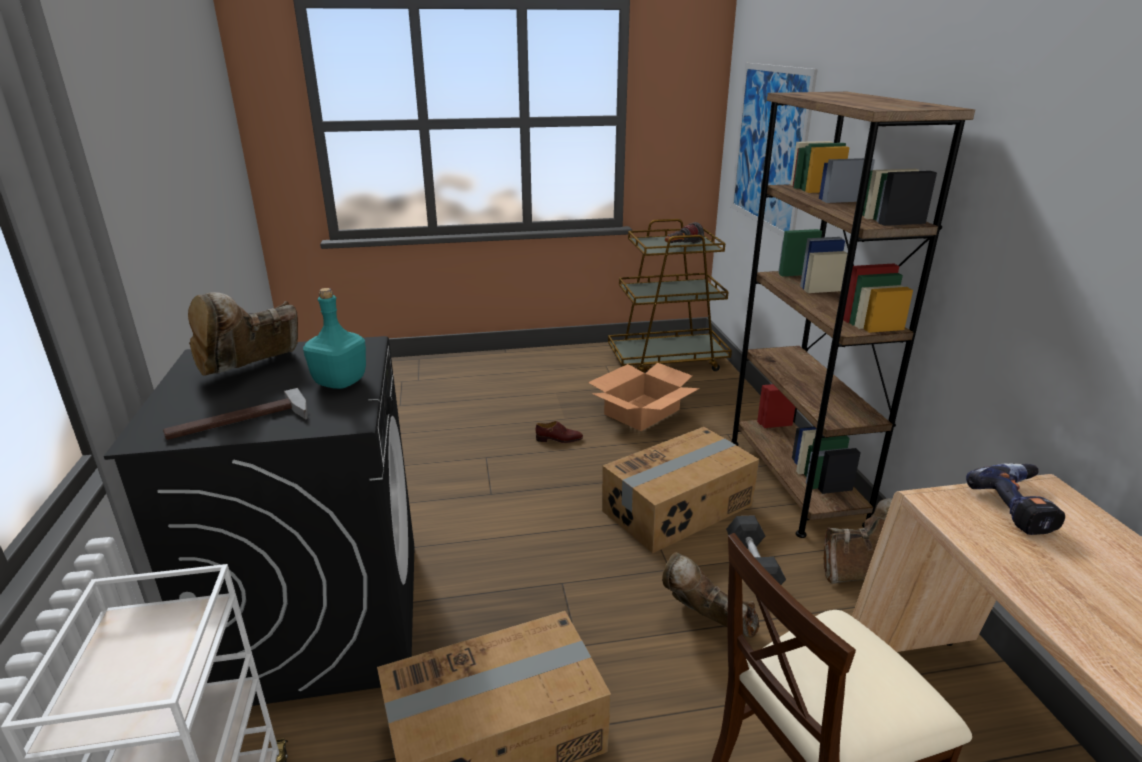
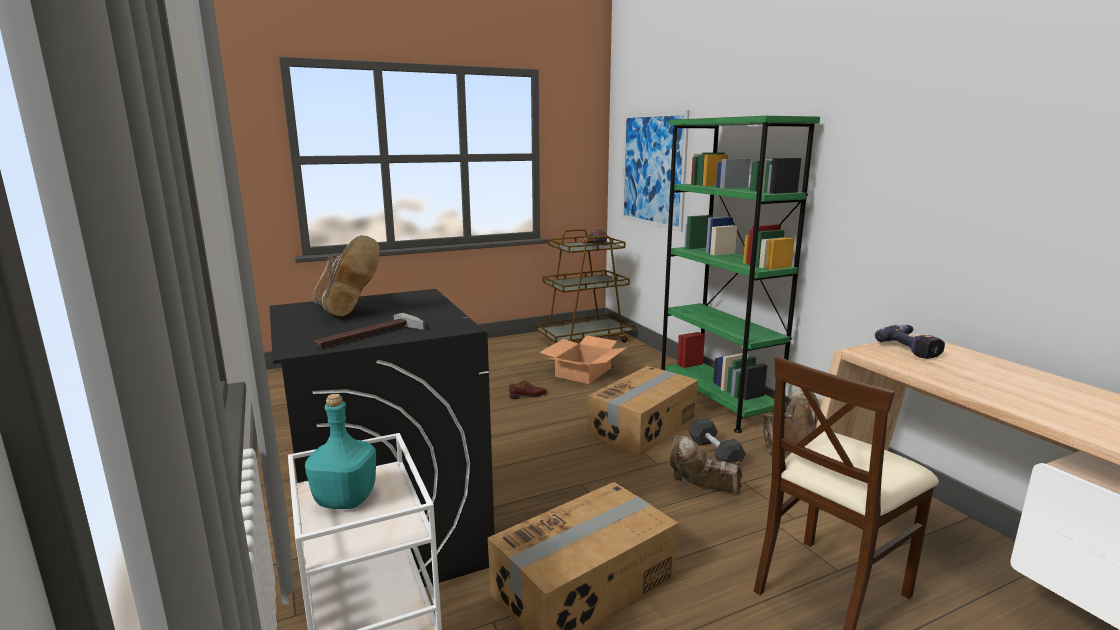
camera: 15 degrees left, 10 degrees down
brown boot [188,292,298,376] -> brown boot turned 60 degrees counterclockwise [313,235,380,317]
turquoise bottle [303,288,366,389] -> turquoise bottle moved to [305,394,376,509]
brown bookcase [731,92,975,538] -> green bookcase [661,116,820,433]

